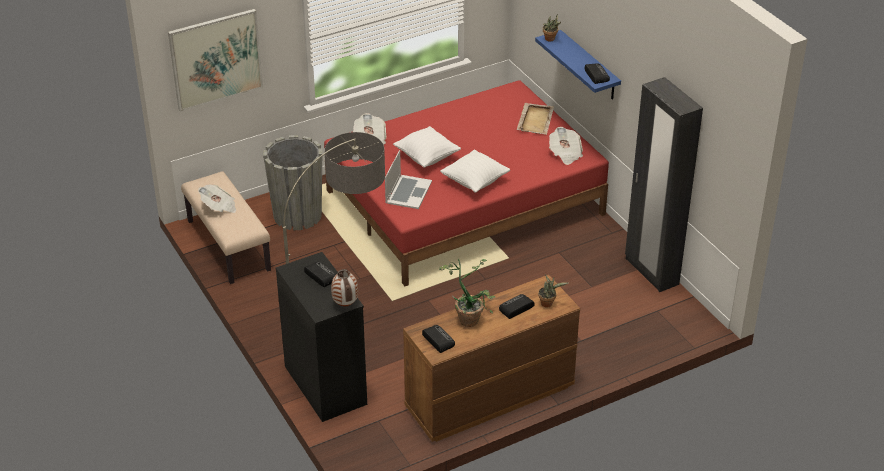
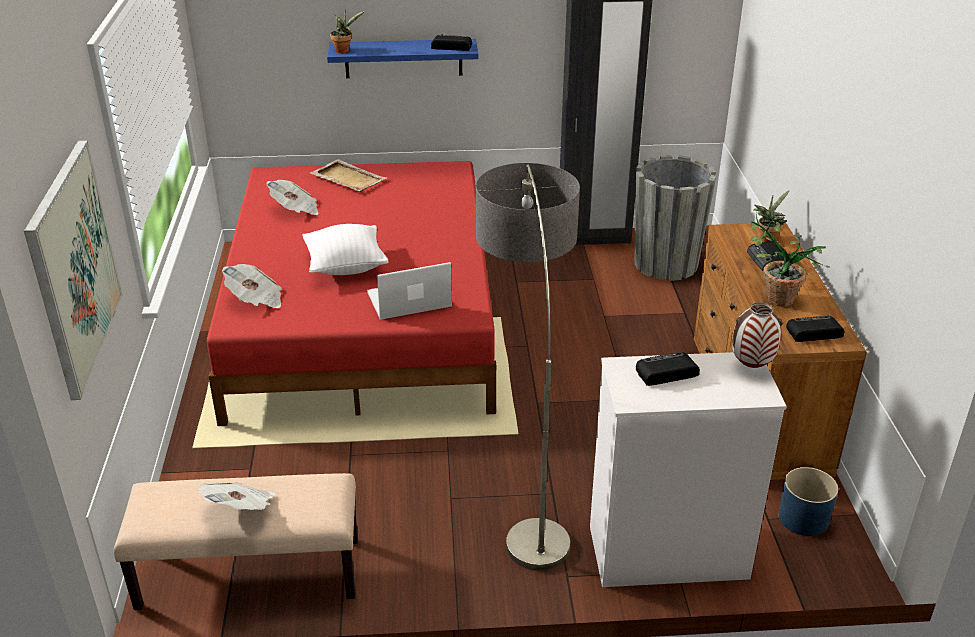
camera: 65 degrees left, 5 degrees down
grey planter [263,135,322,230] -> grey planter moved to [634,155,716,281]
black dresser [275,252,367,422] -> white dresser [590,352,787,587]
laptop [385,150,432,209] -> laptop turned 60 degrees counterclockwise [367,262,452,320]
white pillow [440,150,510,193] -> none
newspaper [549,127,583,165] -> newspaper moved to [266,180,319,215]
none -> blue planter [779,467,838,536]

